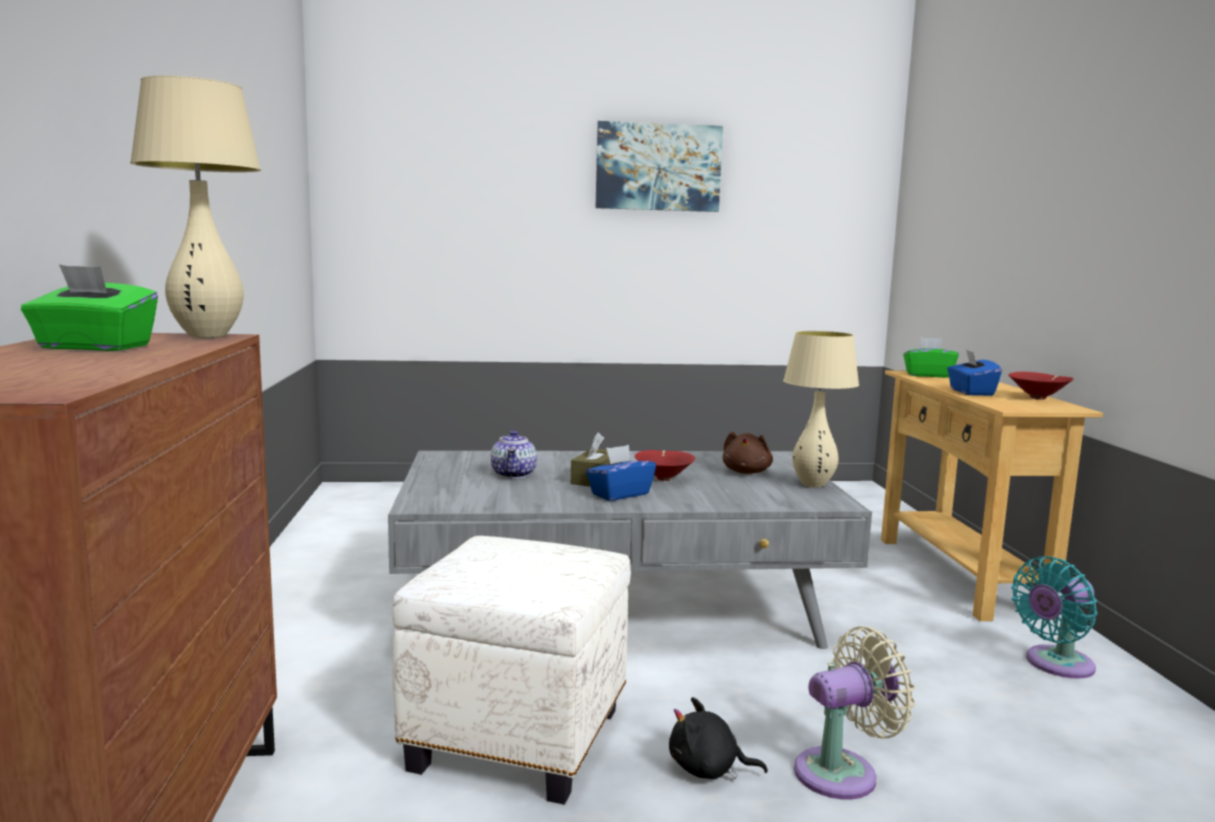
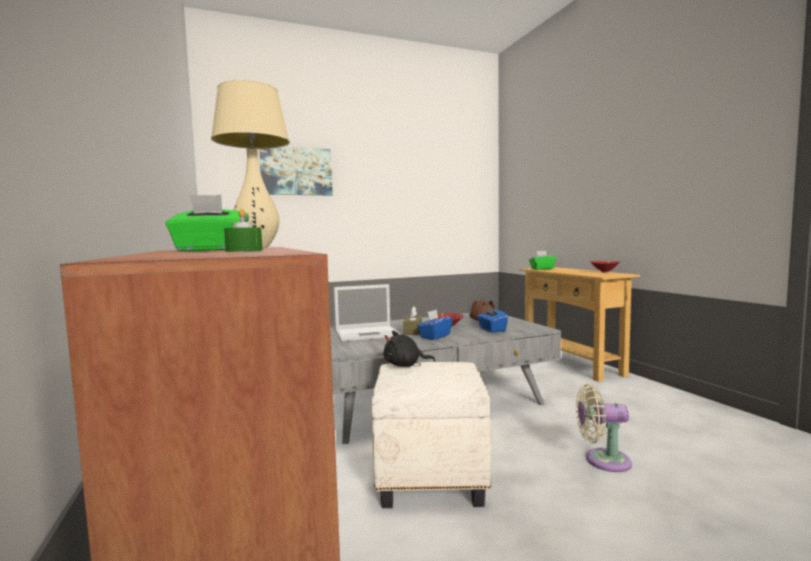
camera: 15 degrees left, 5 degrees down
teapot [491,430,537,479] -> laptop [334,284,401,342]
picture [596,121,723,212] -> picture moved to [259,147,333,195]
black plush toy [669,697,768,779] -> black plush toy moved to [383,330,436,367]
beige table lamp [783,331,859,488] -> none
beige fan [794,626,915,799] -> beige fan turned 135 degrees counterclockwise [576,384,632,472]
blue tissue box [947,350,1002,396] -> blue tissue box moved to [477,305,508,332]
turquoise fan [1011,556,1097,679] -> none
none -> green candle [224,209,262,252]

